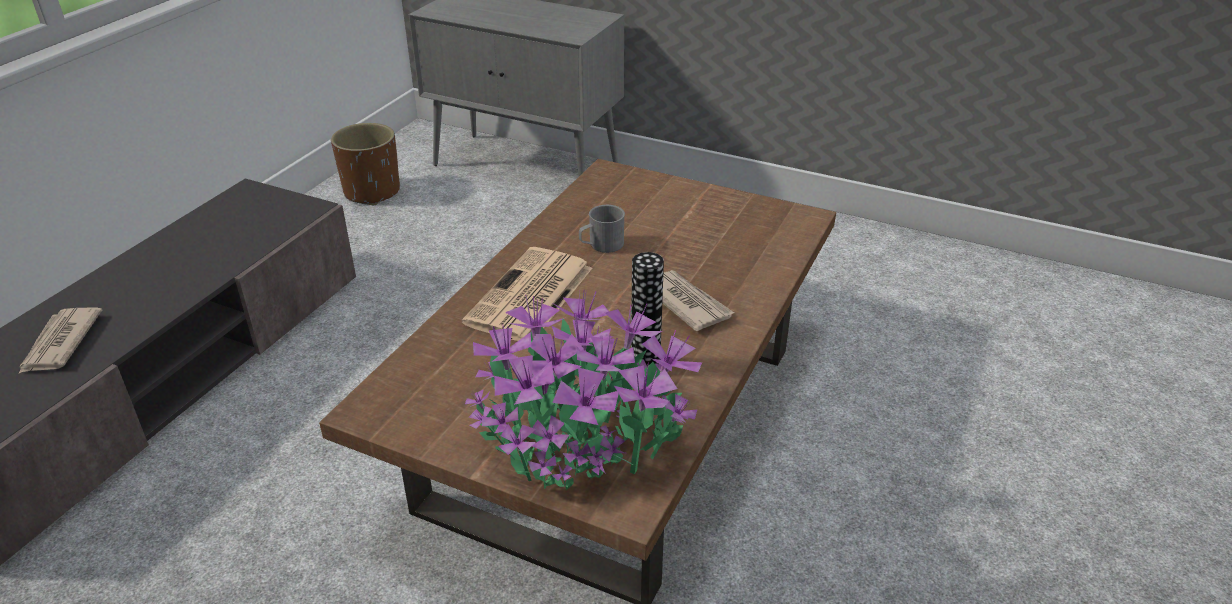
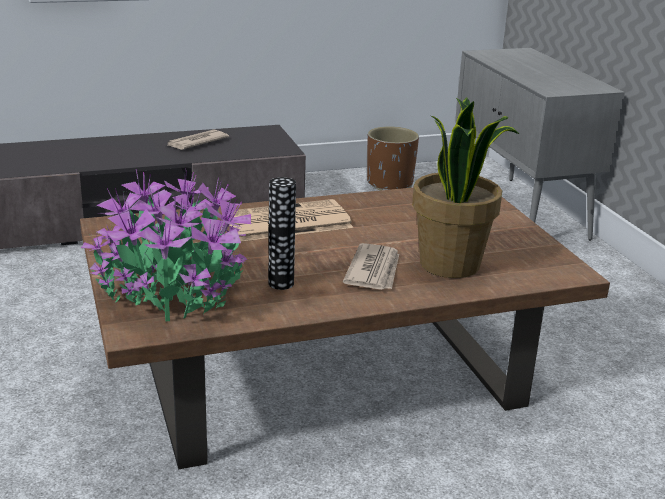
camera: 45 degrees right, 10 degrees down
newspaper [19,308,102,373] -> newspaper moved to [168,130,229,150]
grey mug [579,205,625,253] -> none
none -> potted plant [412,97,519,278]

